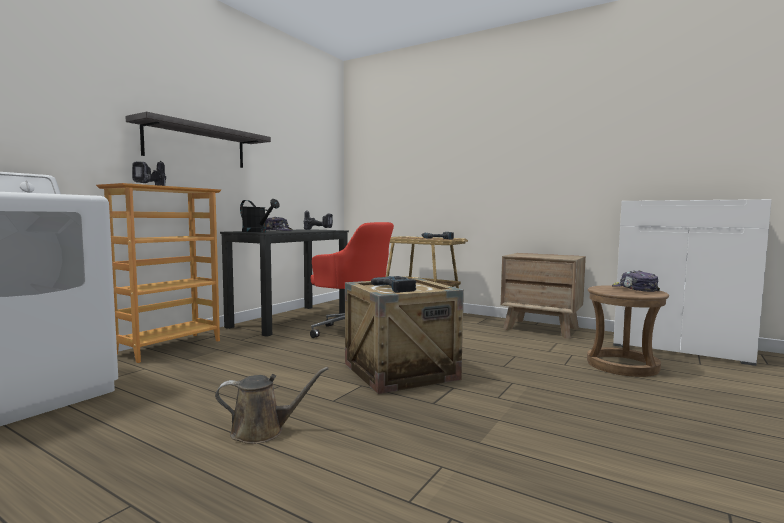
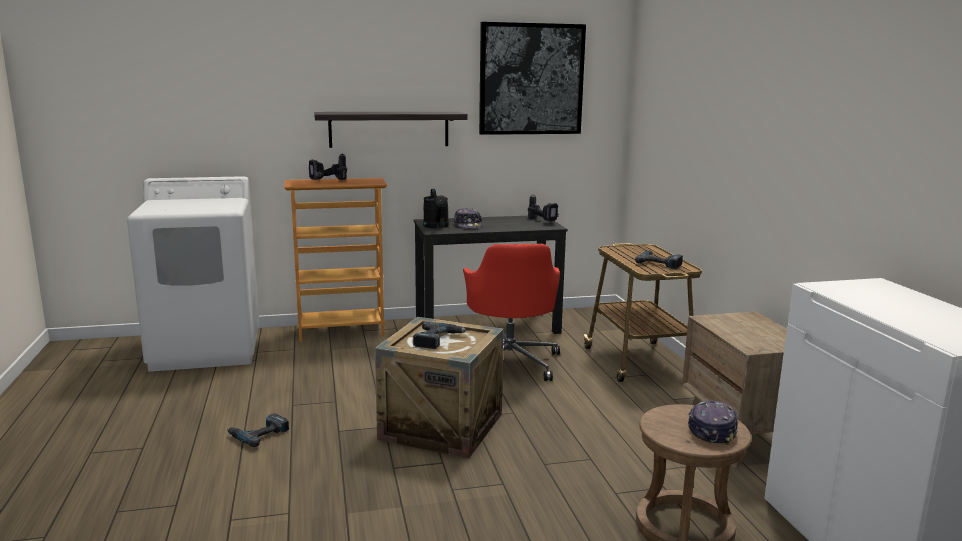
camera: 45 degrees right, 10 degrees up
brown watering can [215,367,329,444] -> power drill [227,413,289,447]
none -> picture [479,22,586,135]

